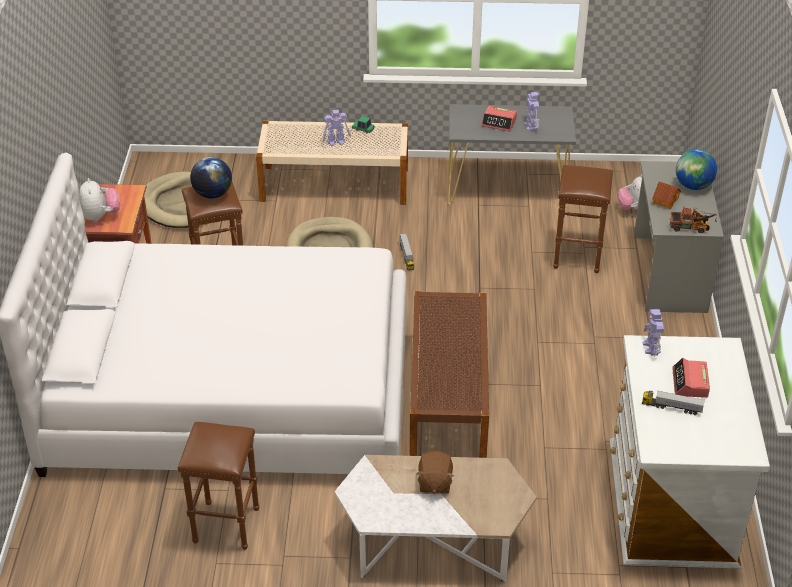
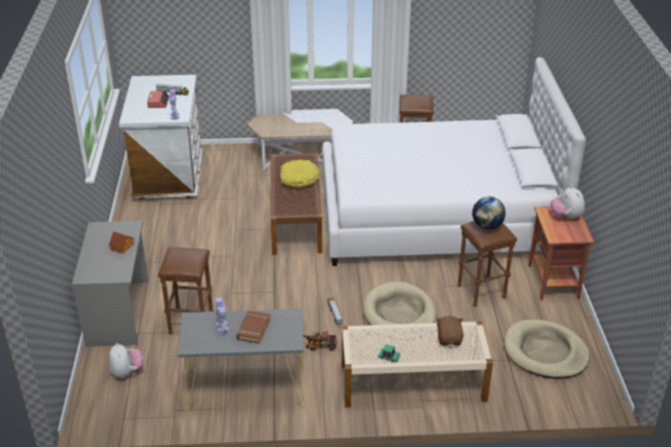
camera: 175 degrees right, 5 degrees down
toy robot [323,110,351,146] -> none
brown plush toy [416,451,454,494] -> brown plush toy moved to [436,316,463,346]
alarm clock [481,106,517,131] -> brown book [236,311,271,344]
toy truck [670,207,717,233] -> toy truck moved to [303,331,337,351]
globe [676,149,717,190] -> none
none -> yellow pillow [280,160,319,188]

